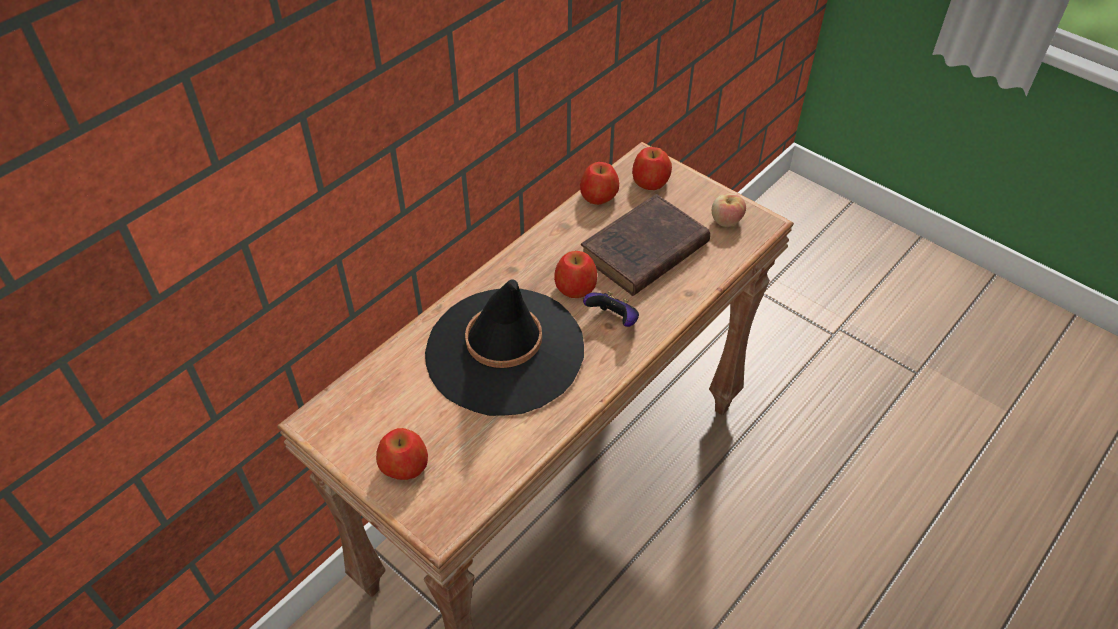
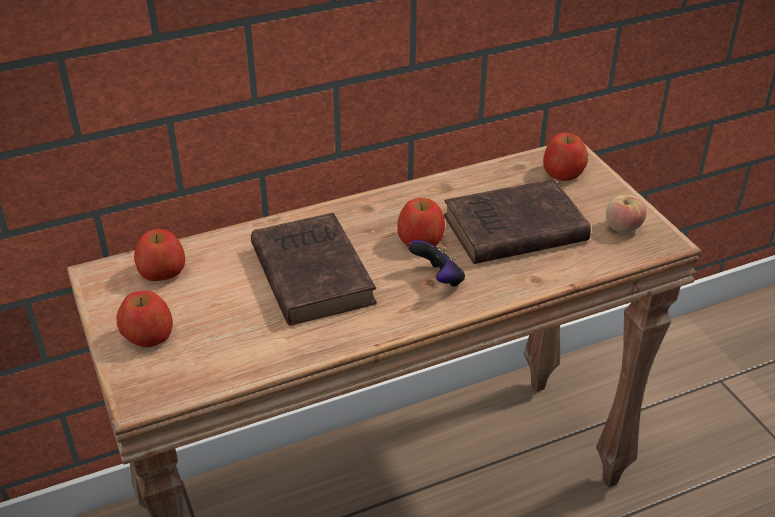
camera: 25 degrees right, 10 degrees down
black hat [425,279,584,416] -> brown book [251,213,377,326]
apple [580,162,619,205] -> apple moved to [134,229,185,281]

